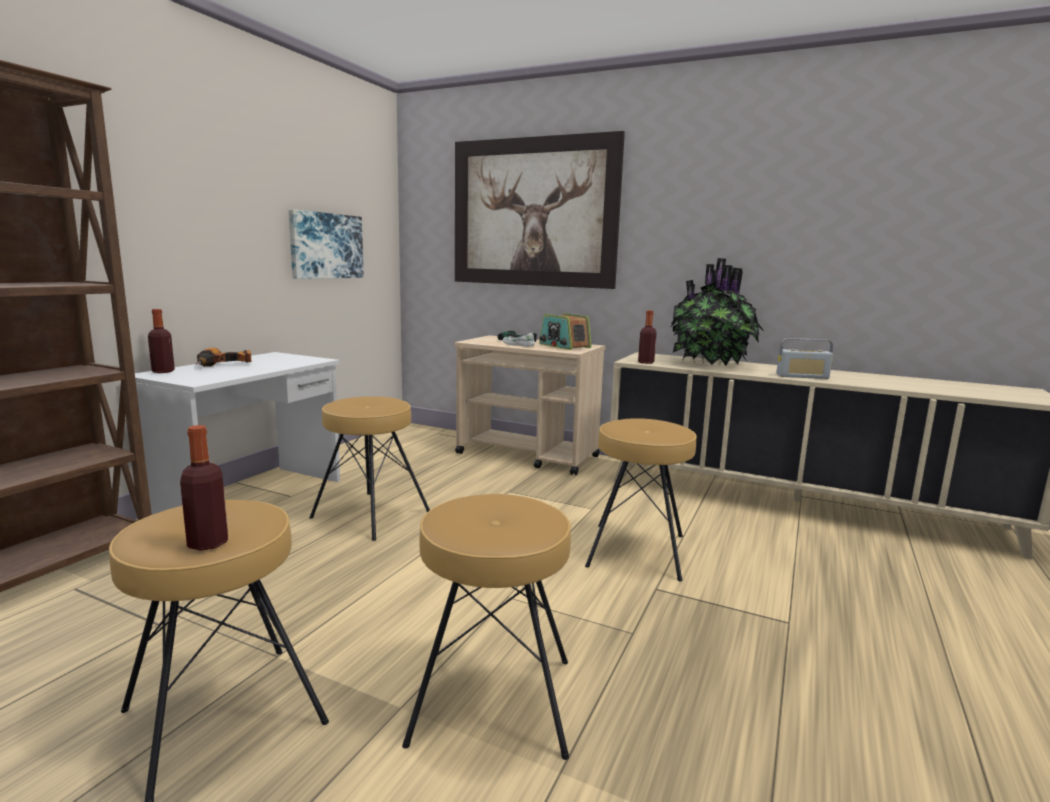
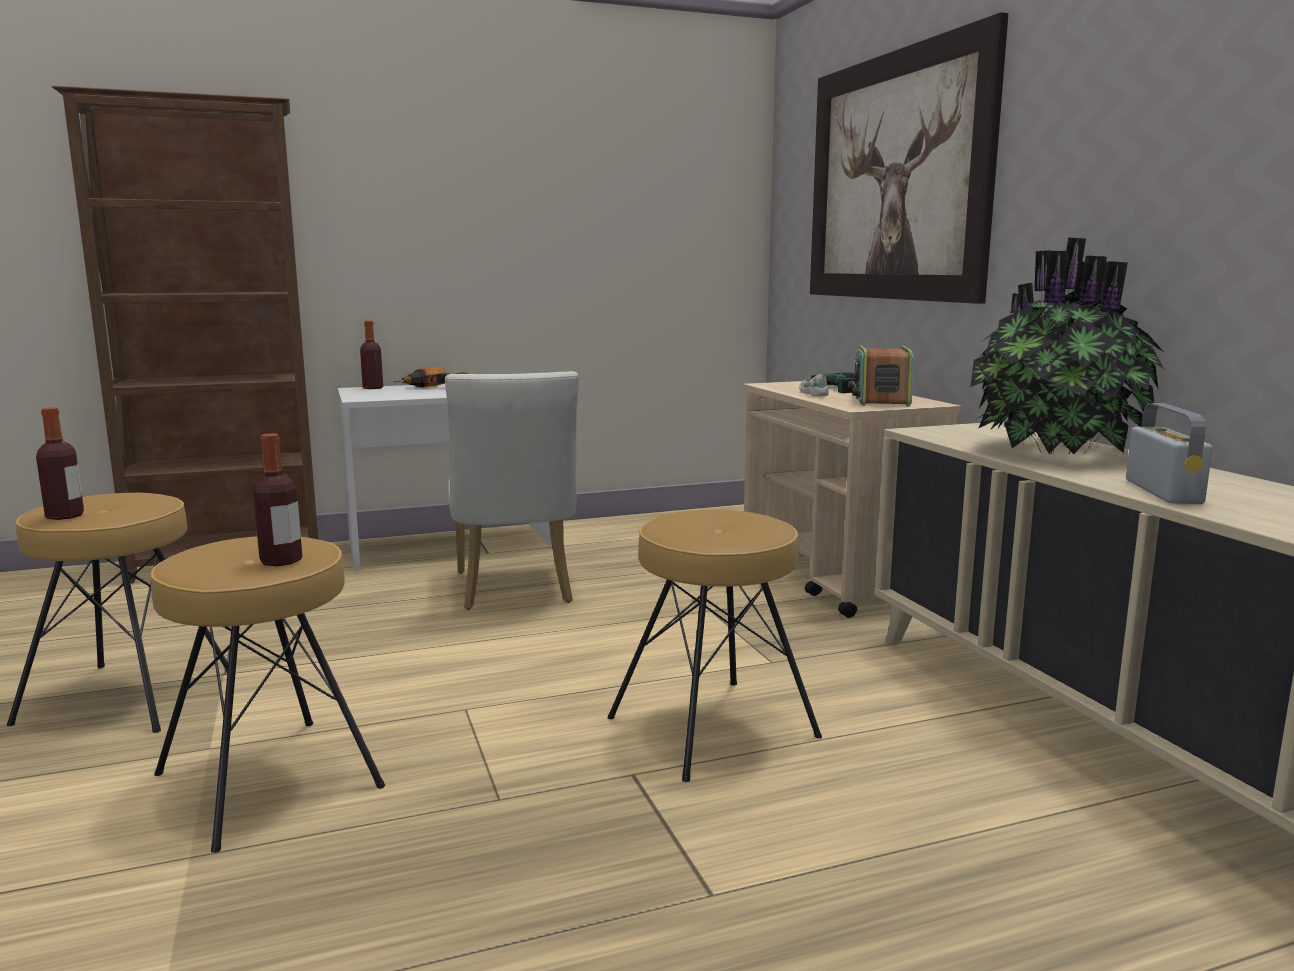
camera: 45 degrees right, 0 degrees up
picture [289,209,364,279] -> none
brown stool [309,396,430,541] -> white chair [445,371,579,610]
bottle [638,310,656,364] -> bottle moved to [253,433,302,566]
radio [776,338,833,379] -> radio turned 135 degrees counterclockwise [1126,403,1212,504]

